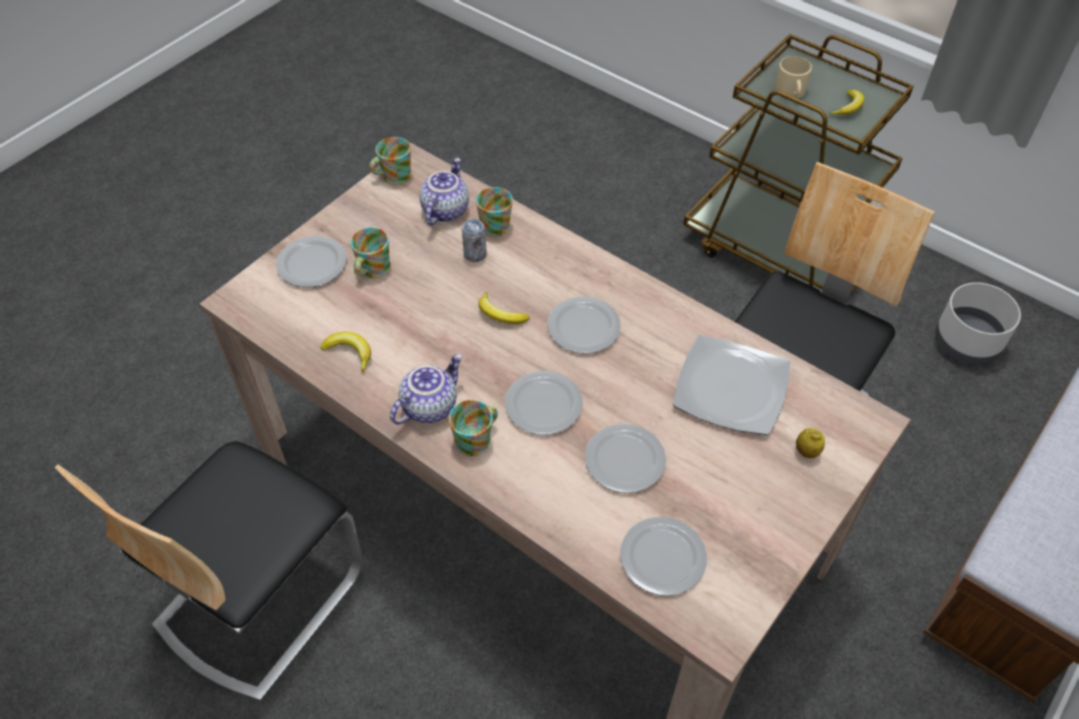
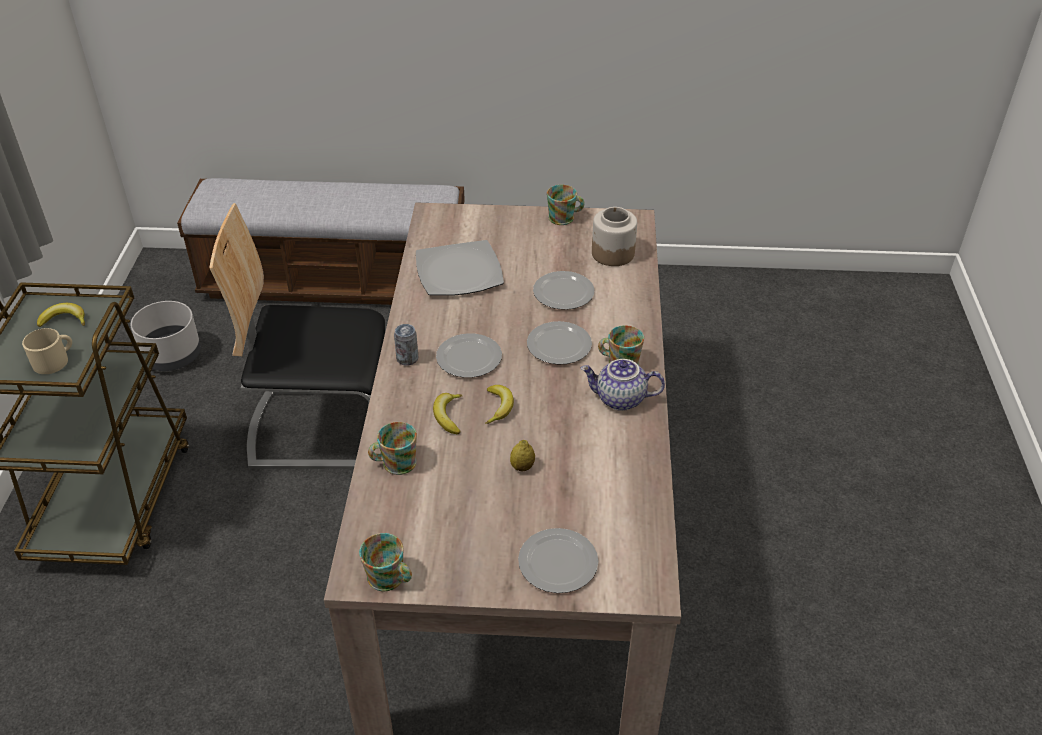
camera: 125 degrees left, 10 degrees down
chair [55,441,363,701] -> none
banana [321,332,371,373] -> banana moved to [433,393,462,434]
mug [350,227,391,278] -> mug moved to [547,185,584,225]
teapot [419,158,469,226] -> none
can [462,219,487,262] -> can moved to [394,324,418,366]
plate [620,517,707,596] -> jar [592,207,637,266]
lemon [796,428,825,458] -> lemon moved to [510,440,535,472]

